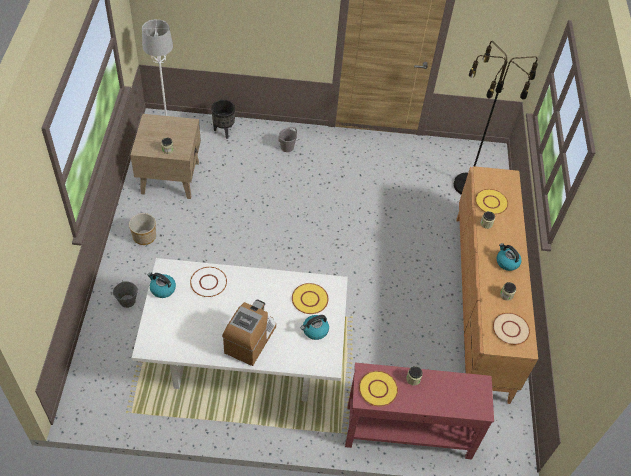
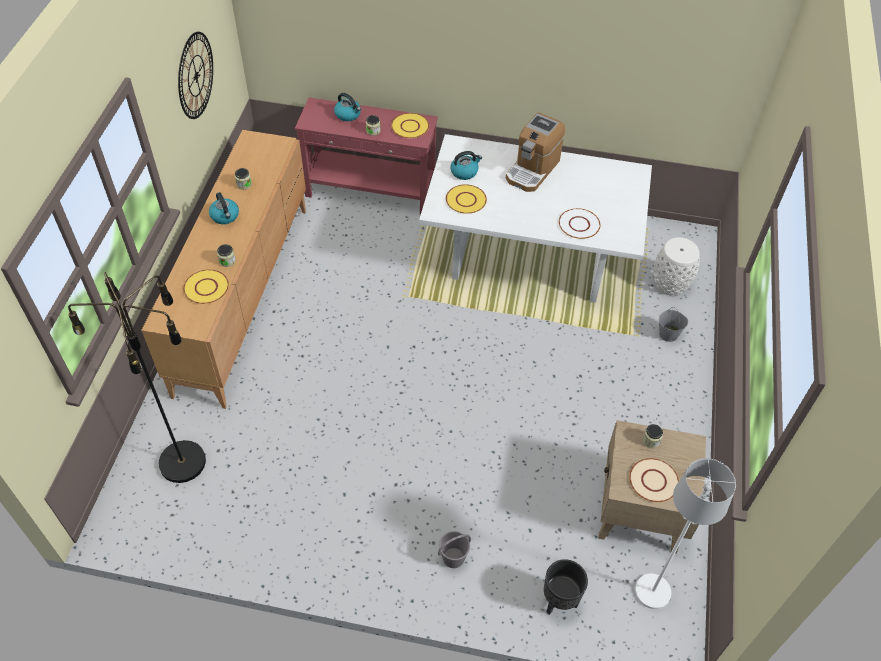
camera: 170 degrees left, 0 degrees up
planter [129,213,156,245] -> none
kettle [148,273,176,298] -> kettle moved to [334,93,361,121]
beige plate [493,313,530,345] -> beige plate moved to [629,458,679,502]
none -> wall clock [178,32,213,119]
none -> white stool [654,237,700,296]

